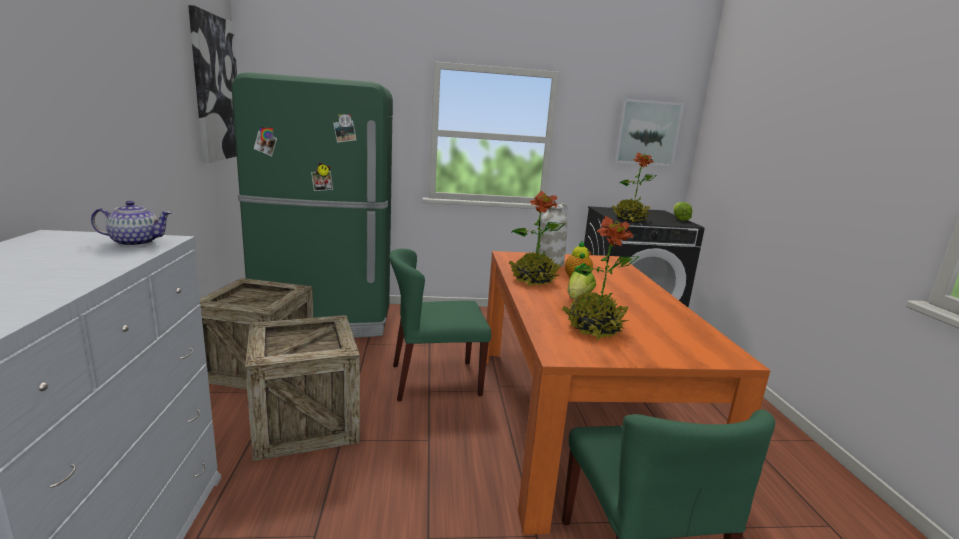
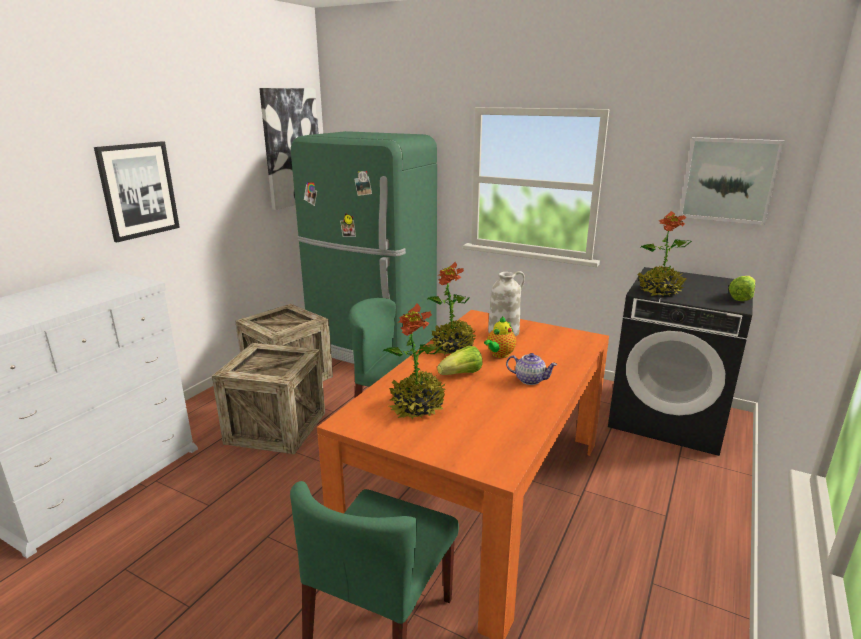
camera: 35 degrees right, 5 degrees up
teapot [91,201,172,246] -> teapot moved to [506,353,557,385]
none -> picture [94,141,180,242]

